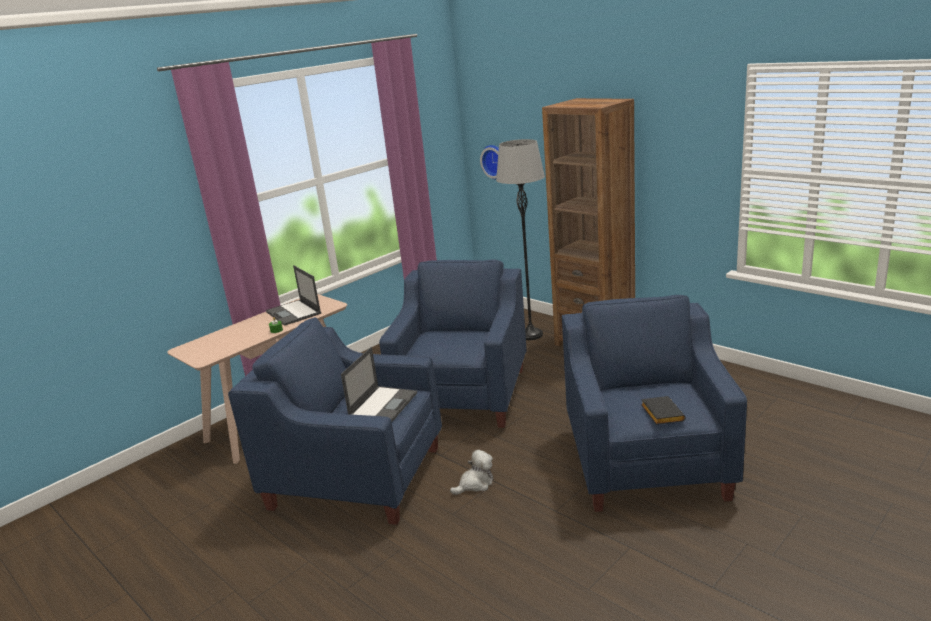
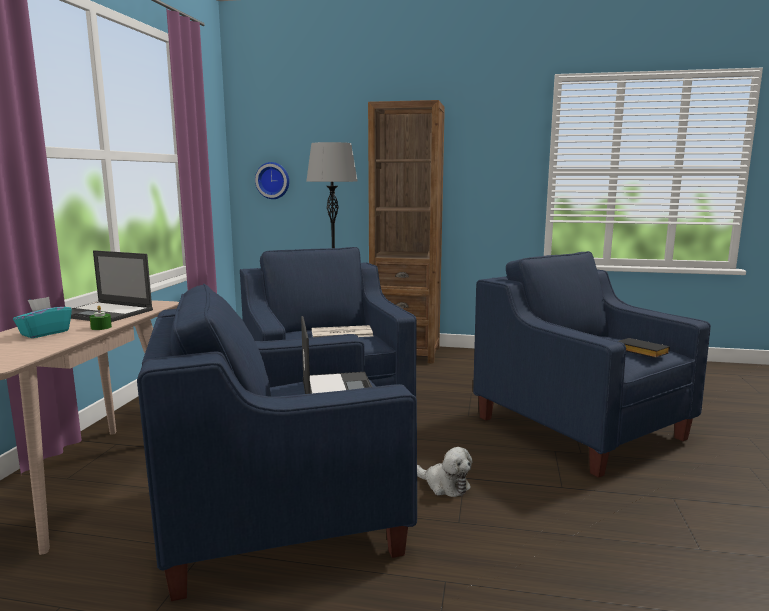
camera: 35 degrees left, 10 degrees down
plush toy [450,450,493,495] -> plush toy turned 105 degrees clockwise [417,447,473,497]
none -> turquoise tissue box [13,297,72,338]
none -> newspaper [312,325,373,337]

